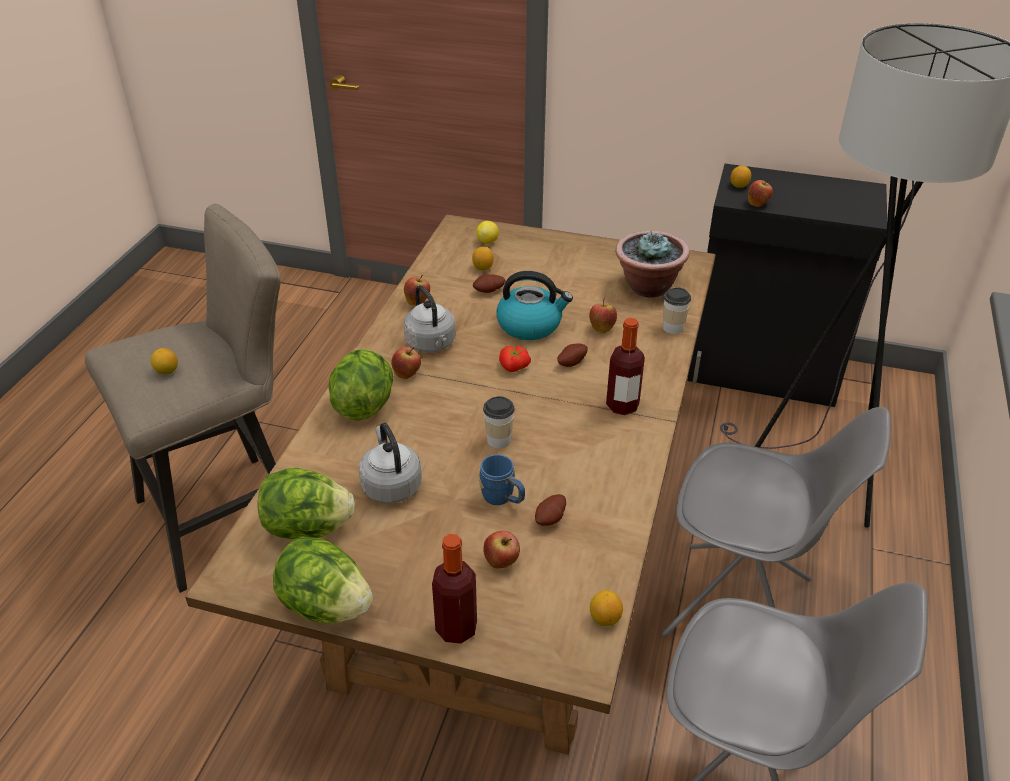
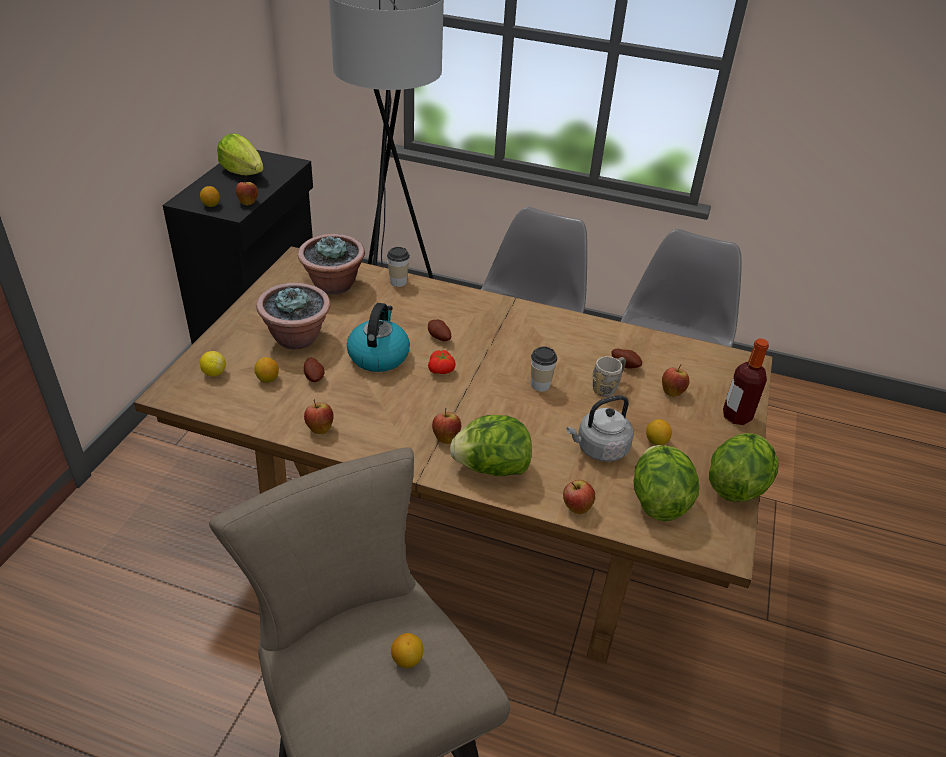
camera: 90 degrees left, 0 degrees up
grey kettle [404,285,456,352] -> none
blue mug [479,454,525,505] -> grey mug [592,356,626,397]
apple [589,298,617,333] -> apple moved to [563,480,595,514]
lemon [590,590,623,626] -> lemon moved to [646,419,672,446]
bottle [606,318,645,415] -> none
none -> lettuce [217,134,264,175]
none -> potted plant [256,283,331,350]

